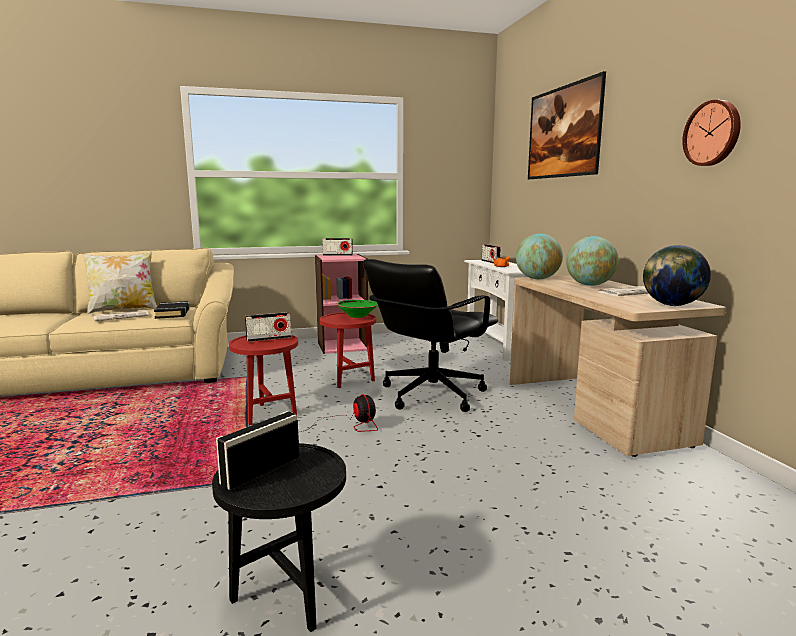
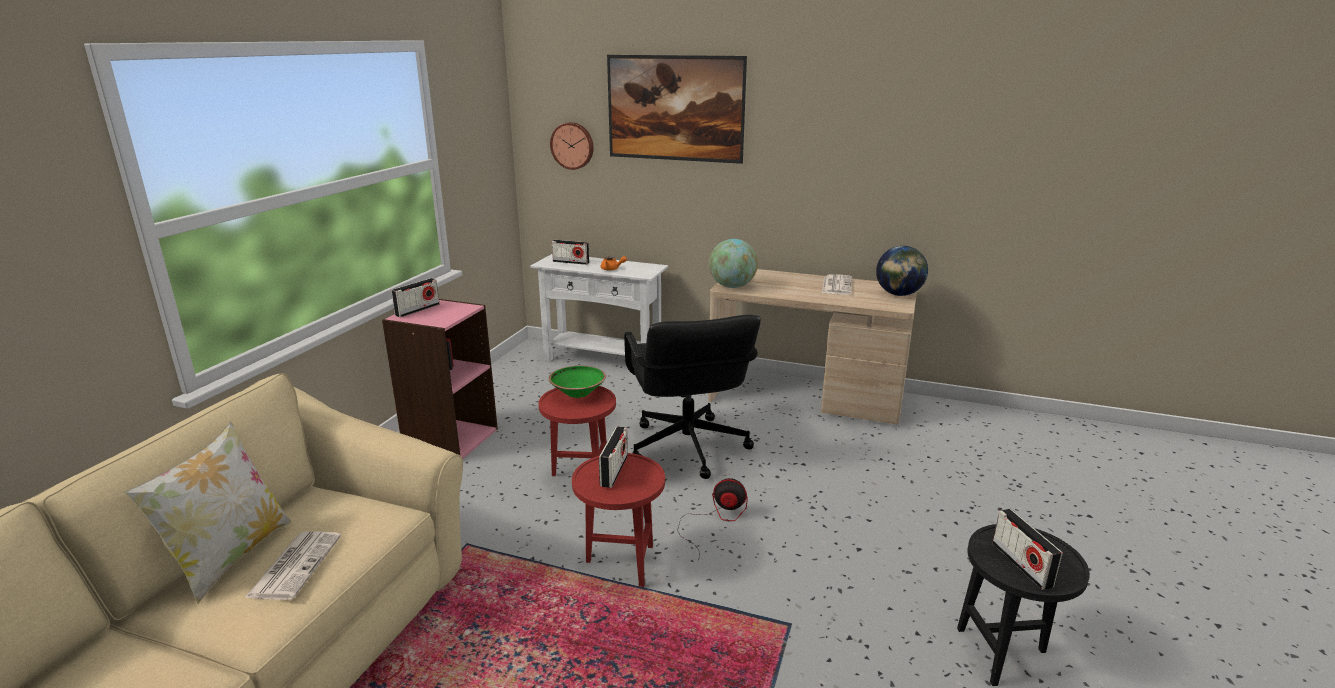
camera: 55 degrees left, 10 degrees up
black book [154,301,190,319] -> none
globe [566,236,619,286] -> none
wall clock [682,100,741,166] -> wall clock moved to [550,122,594,170]

